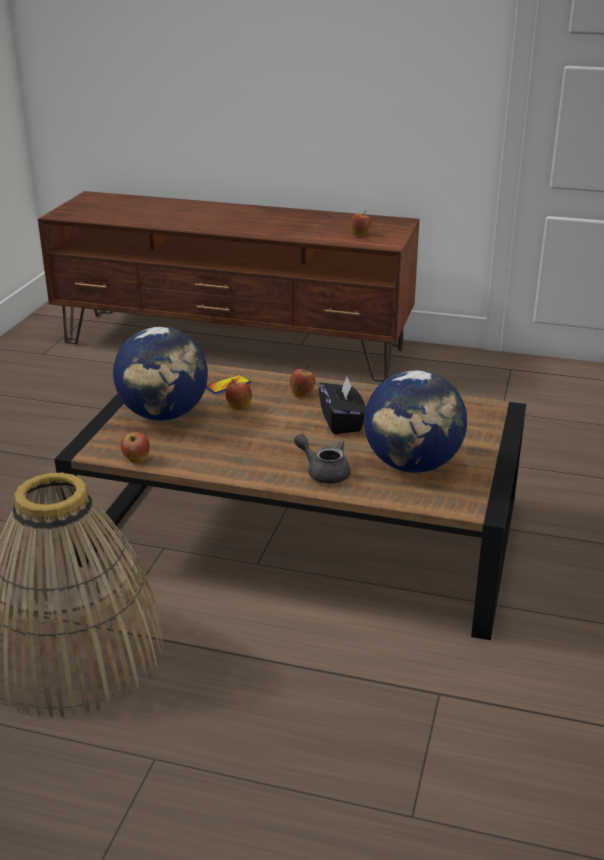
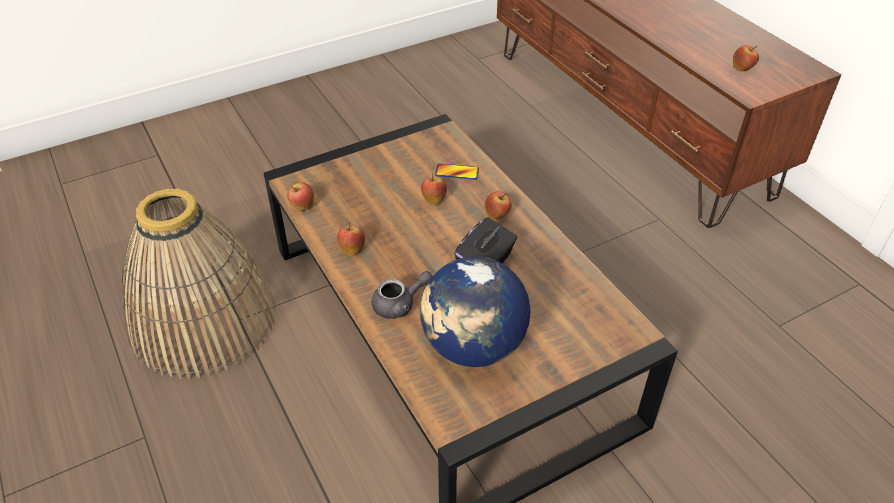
camera: 45 degrees right, 15 degrees up
globe [113,327,208,421] -> none
grey teapot [294,434,351,484] -> grey teapot turned 75 degrees clockwise [372,271,433,319]
none -> apple [337,222,365,256]

